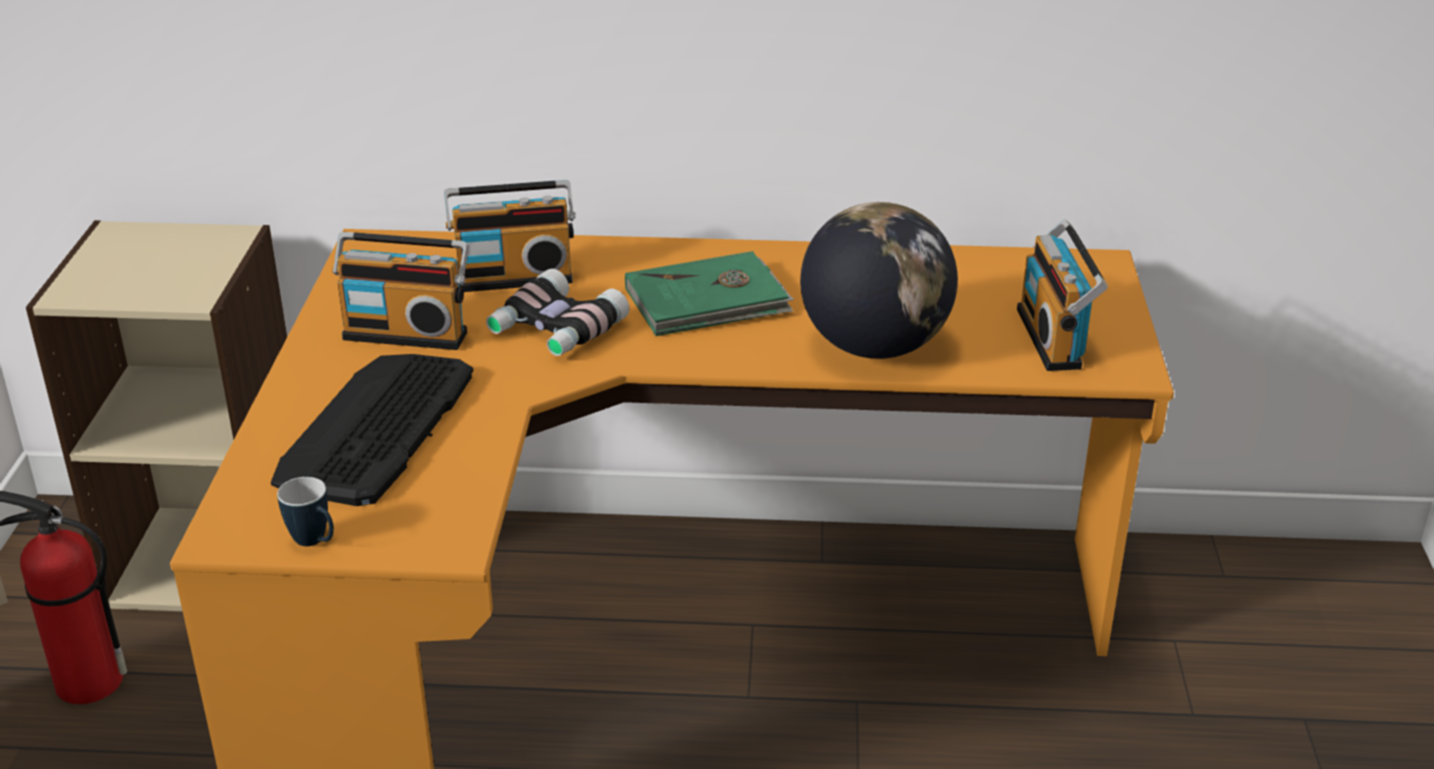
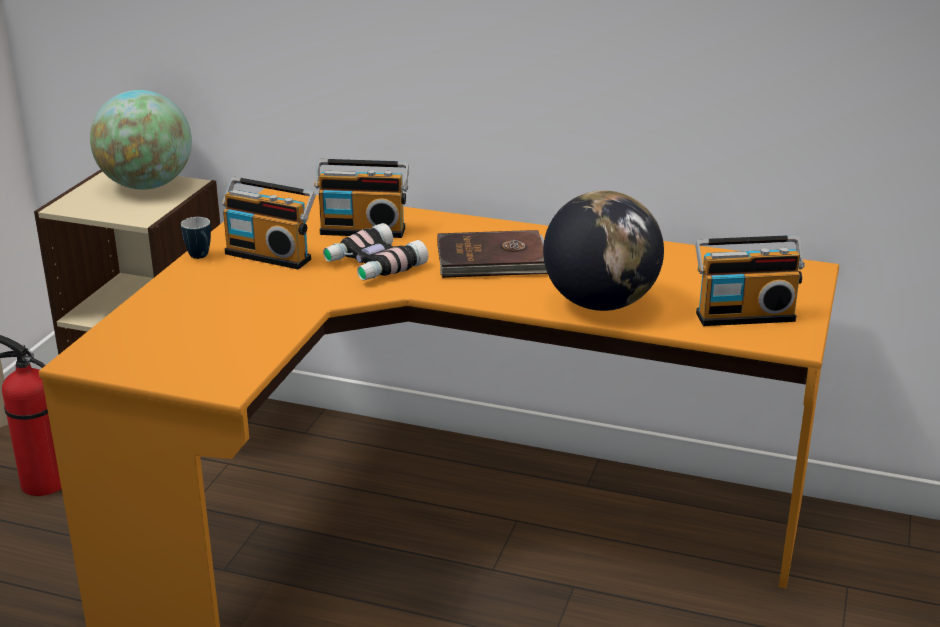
camera: 15 degrees right, 5 degrees down
keyboard [271,354,473,506] -> none
mug [277,477,334,546] -> mug moved to [181,217,211,259]
green book [625,251,794,336] -> brown book [437,230,548,278]
radio [1017,219,1108,371] -> radio turned 105 degrees counterclockwise [695,235,805,326]
none -> globe [90,90,192,190]

